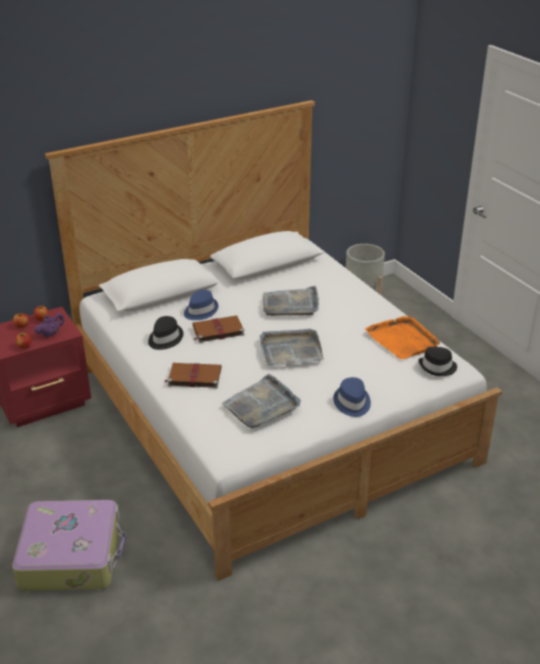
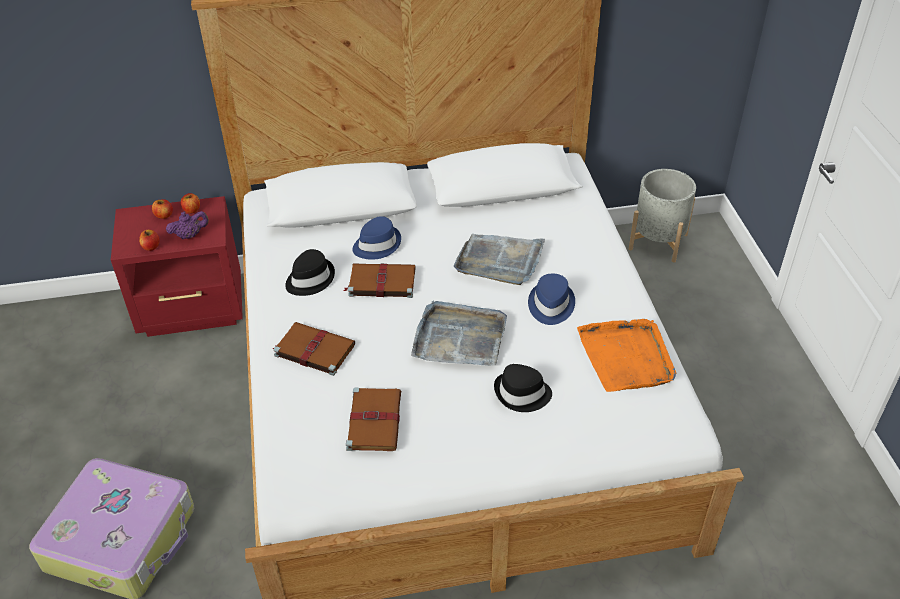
camera: 20 degrees right, 10 degrees up
grey tray [222,374,301,428] -> brown book [346,388,401,451]
blue hat [333,377,371,417] -> blue hat moved to [528,274,575,325]
black hat [419,347,457,376] -> black hat moved to [494,364,552,412]

